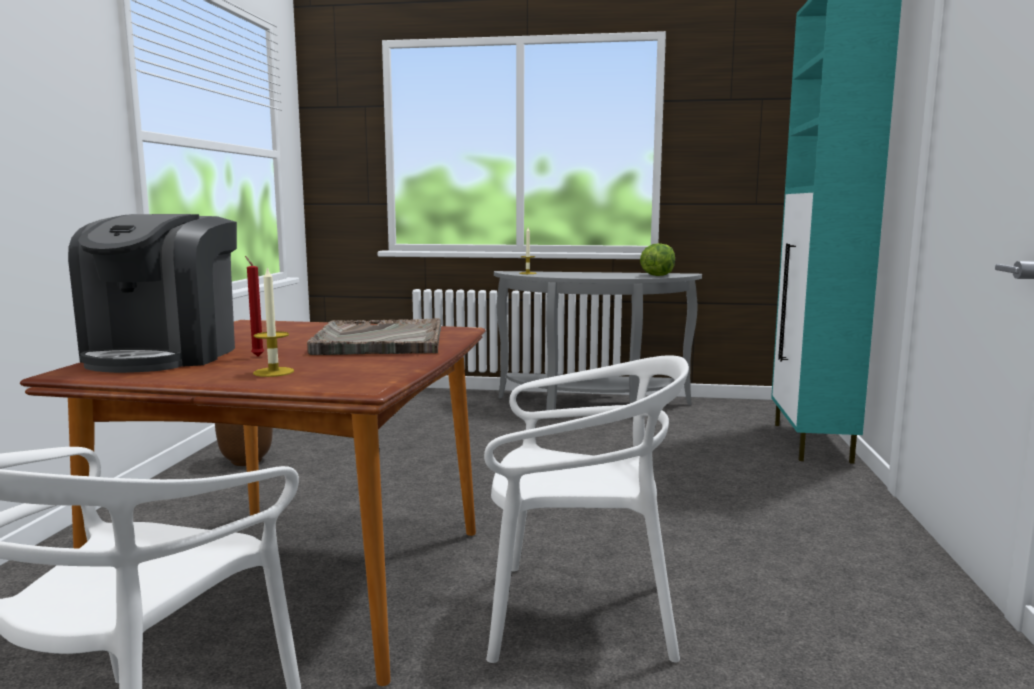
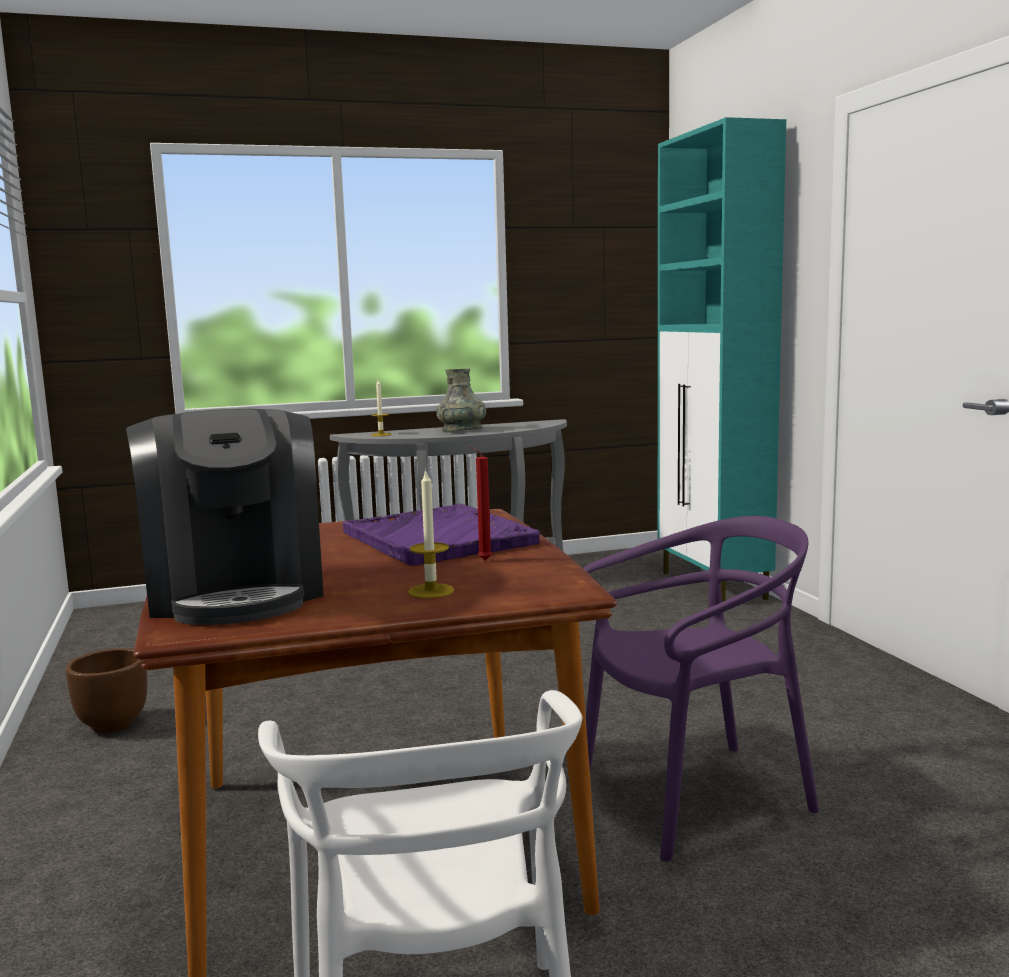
camera: 25 degrees left, 0 degrees up
red candle [245,256,264,357] -> red candle moved to [469,446,492,561]
grey tray [307,318,441,355] -> purple tray [342,504,540,566]
white chair [484,355,689,663] -> purple chair [583,516,819,862]
lettuce [640,243,675,276] -> none
none -> grey vase [437,369,486,431]

